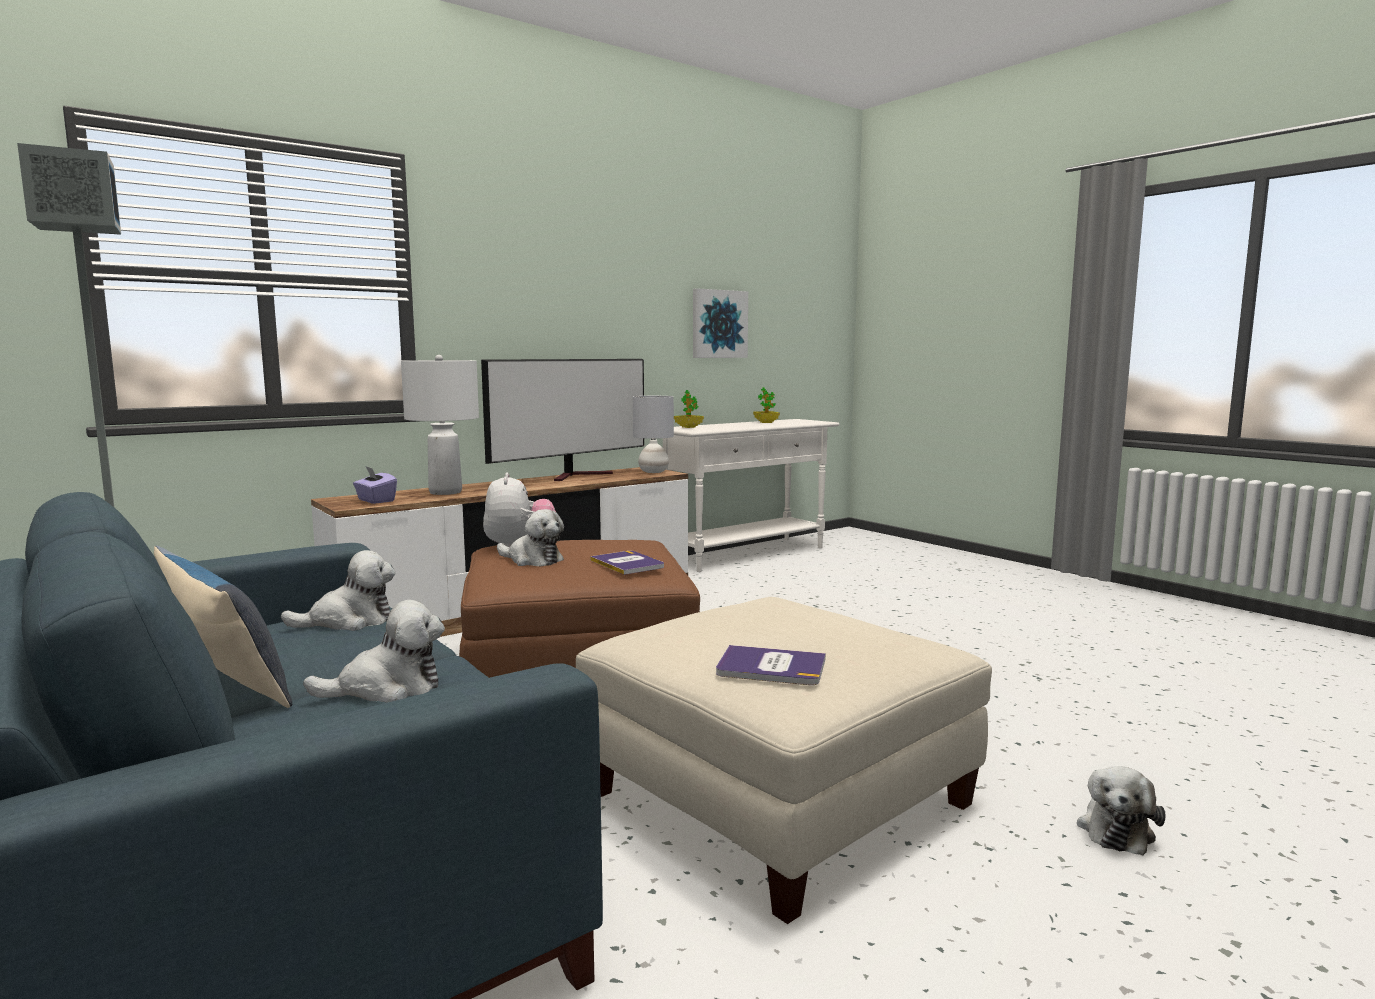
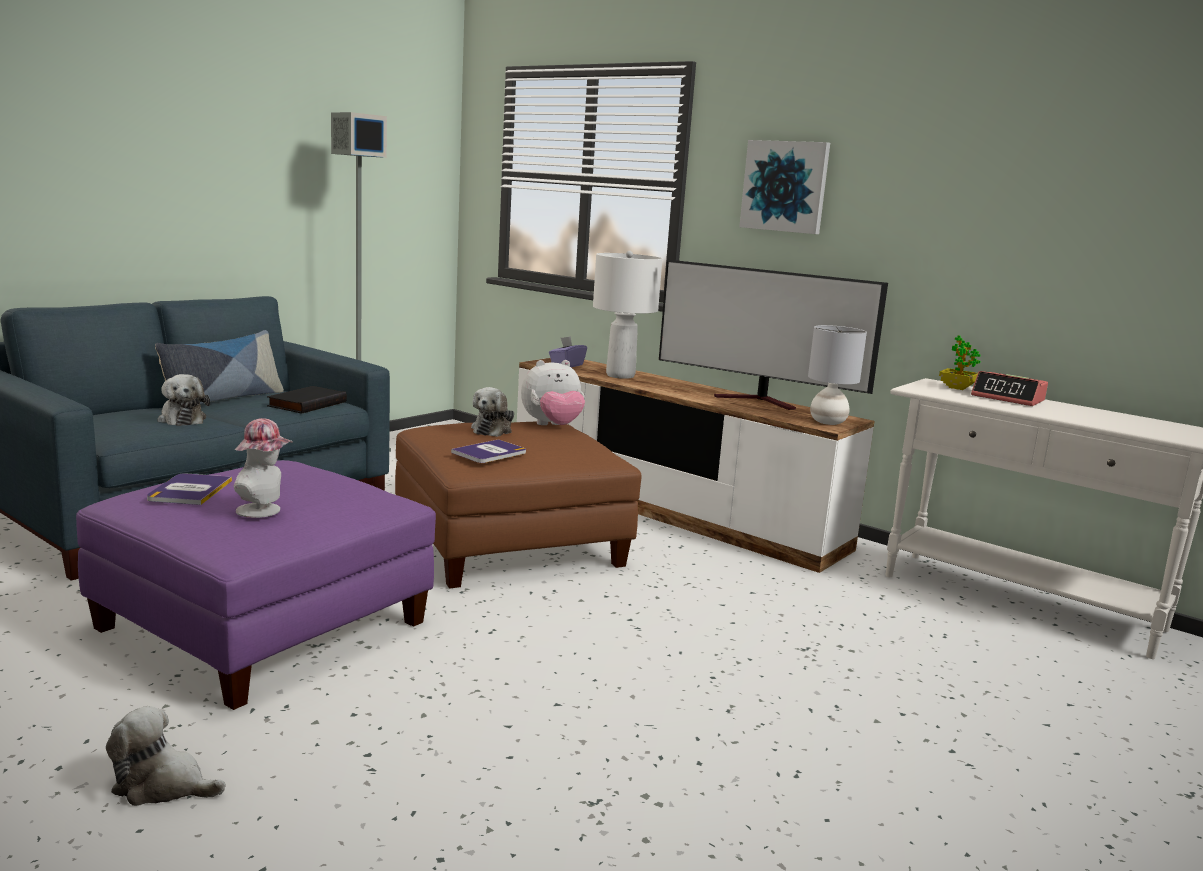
camera: 75 degrees right, 5 degrees up
plush toy [281,550,396,631] -> black book [267,386,347,414]
beige ottoman [576,597,992,924] -> purple ottoman [76,460,436,710]
picture [693,288,748,358] -> picture moved to [739,140,830,234]
potted plant [753,387,780,423] -> none
none -> hat [234,418,293,518]
none -> alarm clock [971,371,1048,406]

